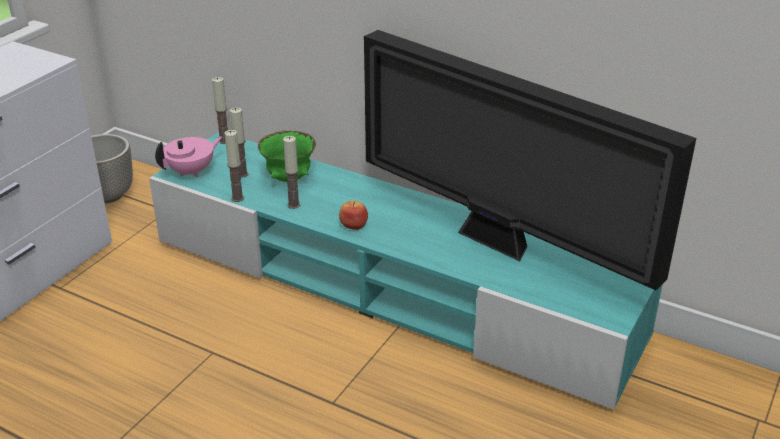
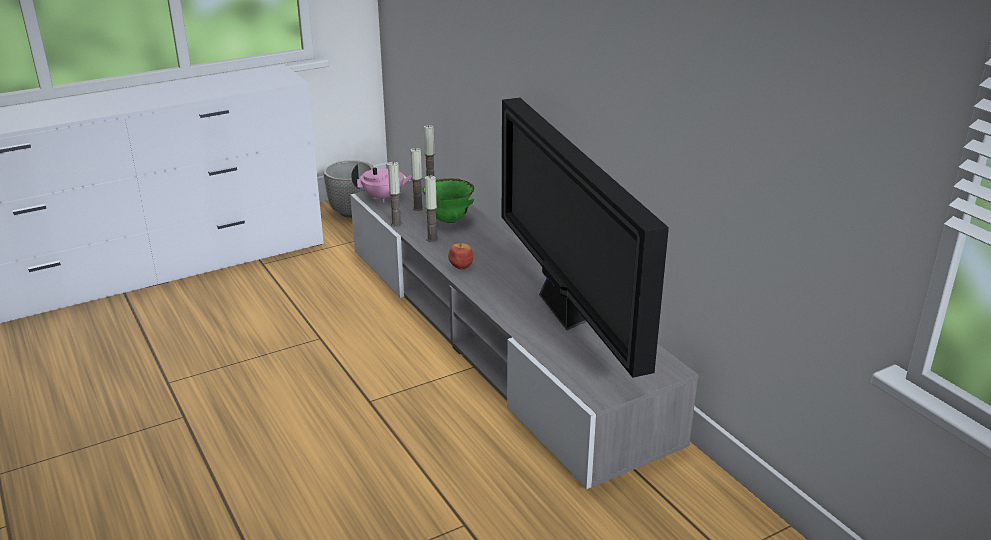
camera: 30 degrees right, 5 degrees down
turquoise tv stand [149,132,663,410] -> grey tv stand [350,177,699,489]

